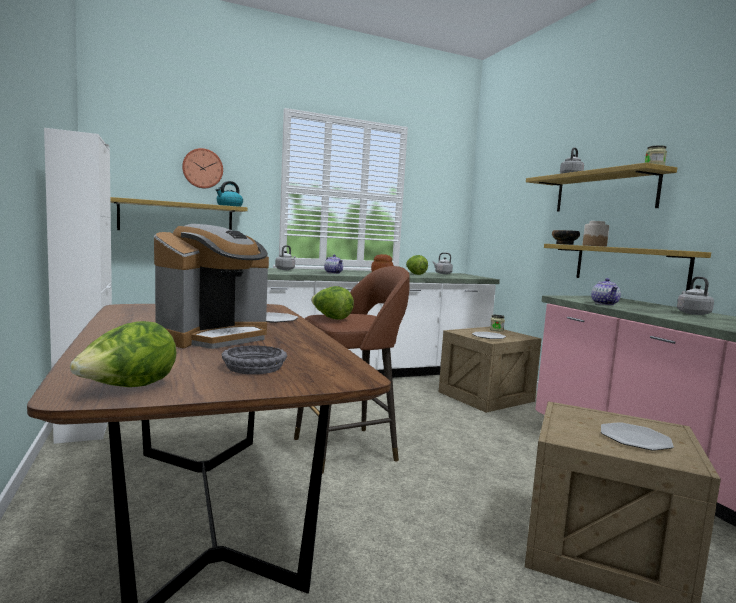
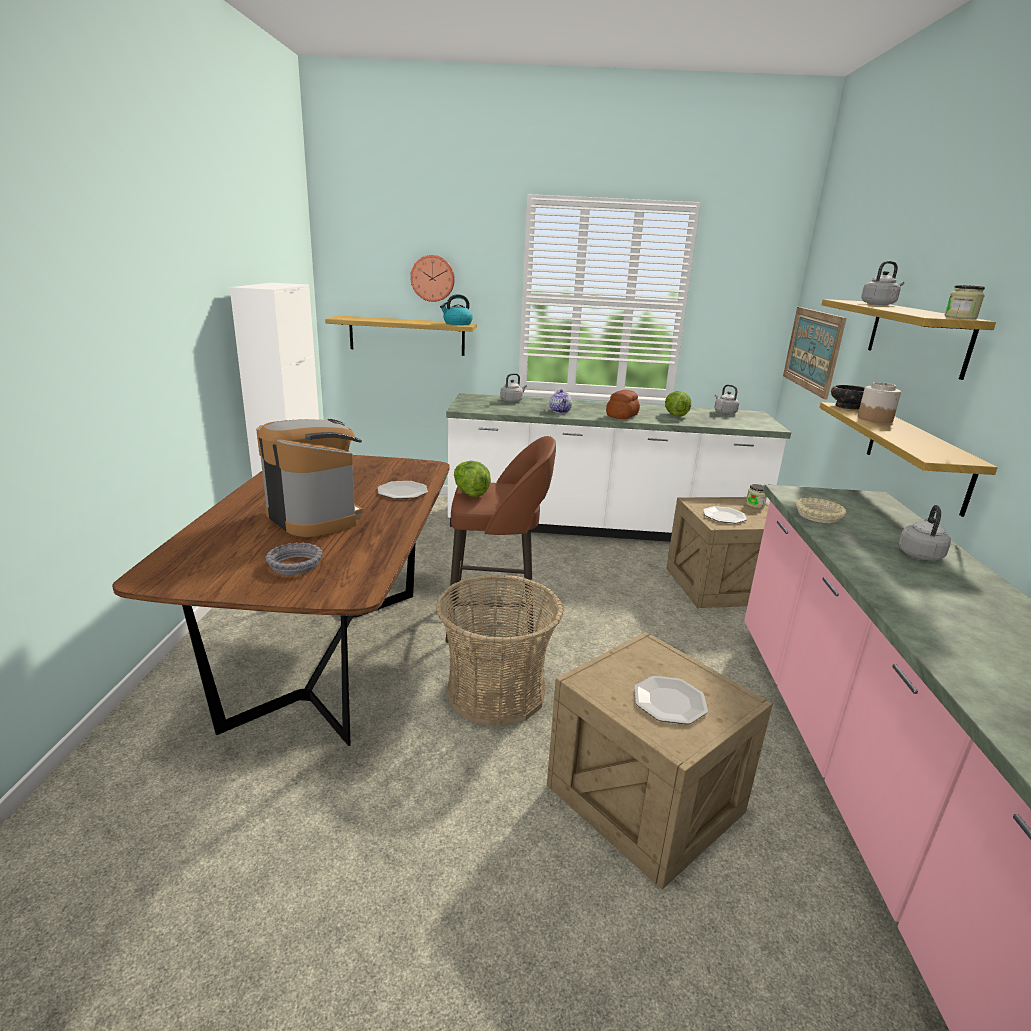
camera: 25 degrees right, 15 degrees up
lettuce [70,321,177,387] -> none
coffee machine [154,224,269,349] -> coffee machine turned 105 degrees counterclockwise [256,419,363,537]
teapot [591,278,621,305] -> beige bowl [796,498,846,523]
none -> basket [436,575,564,726]
none -> picture [783,307,846,399]

